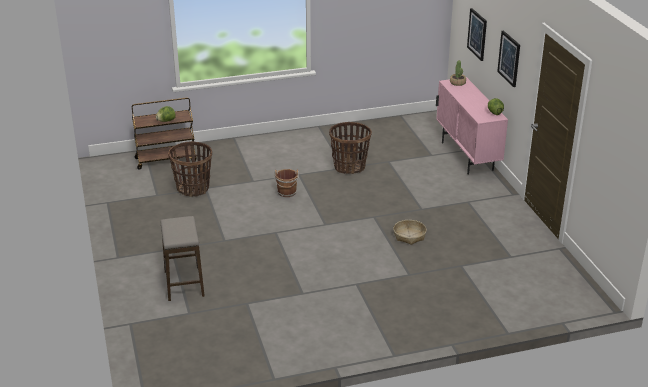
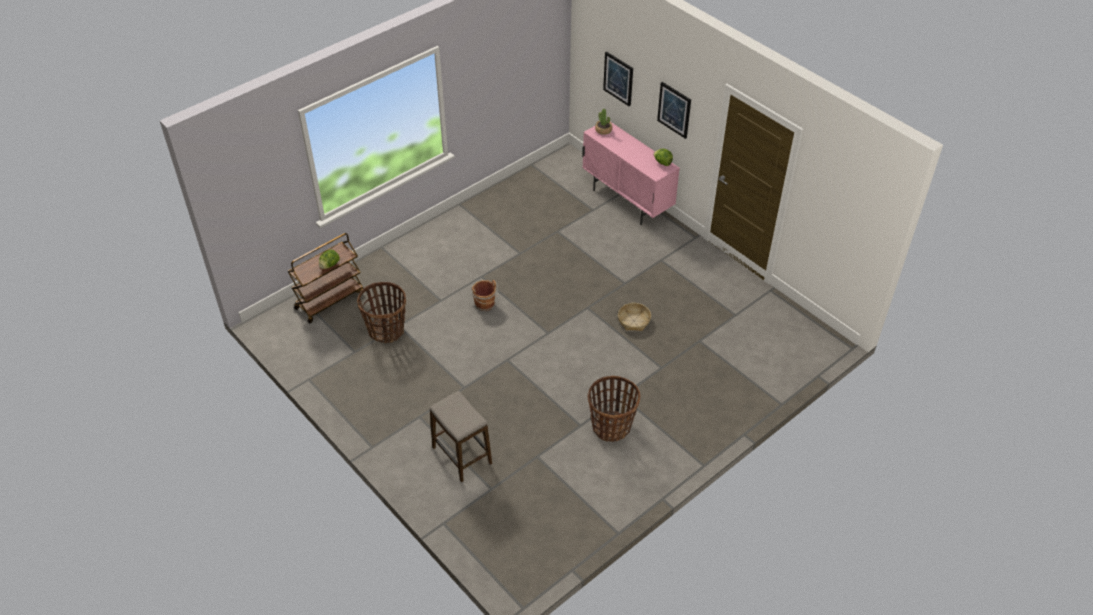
camera: 25 degrees left, 15 degrees up
basket [329,122,372,174] -> basket moved to [587,376,640,442]

